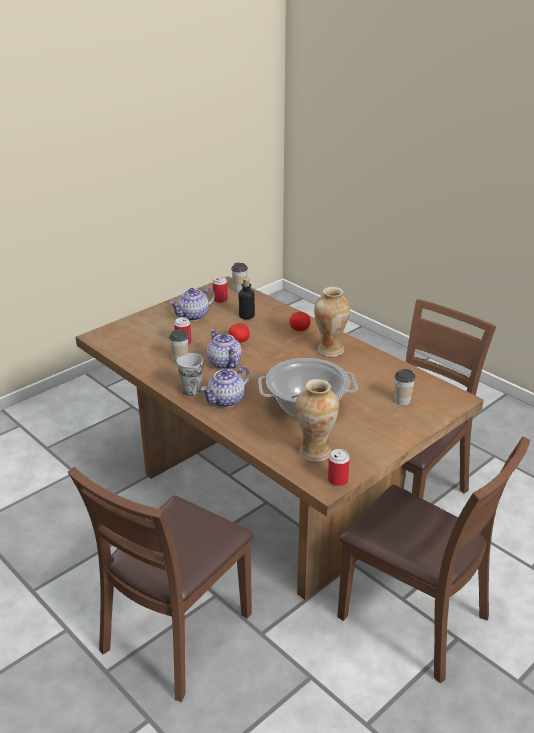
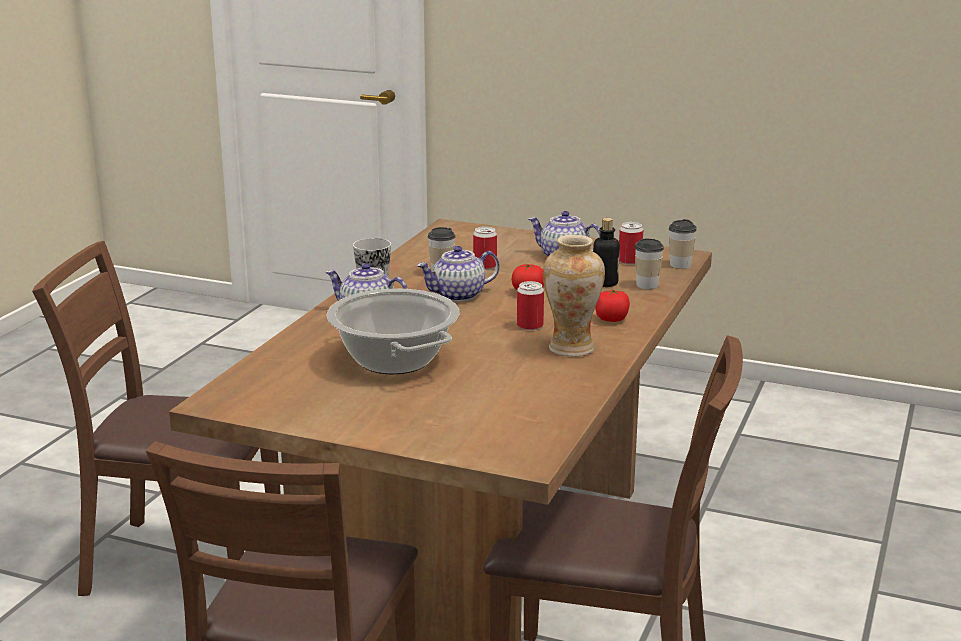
camera: 65 degrees right, 10 degrees down
teapot [207,329,242,369] -> teapot turned 150 degrees counterclockwise [417,246,499,302]
vase [295,379,339,462] -> none
can [328,449,350,486] -> can moved to [517,281,544,330]
cup [394,369,416,405] -> cup moved to [635,238,664,289]

